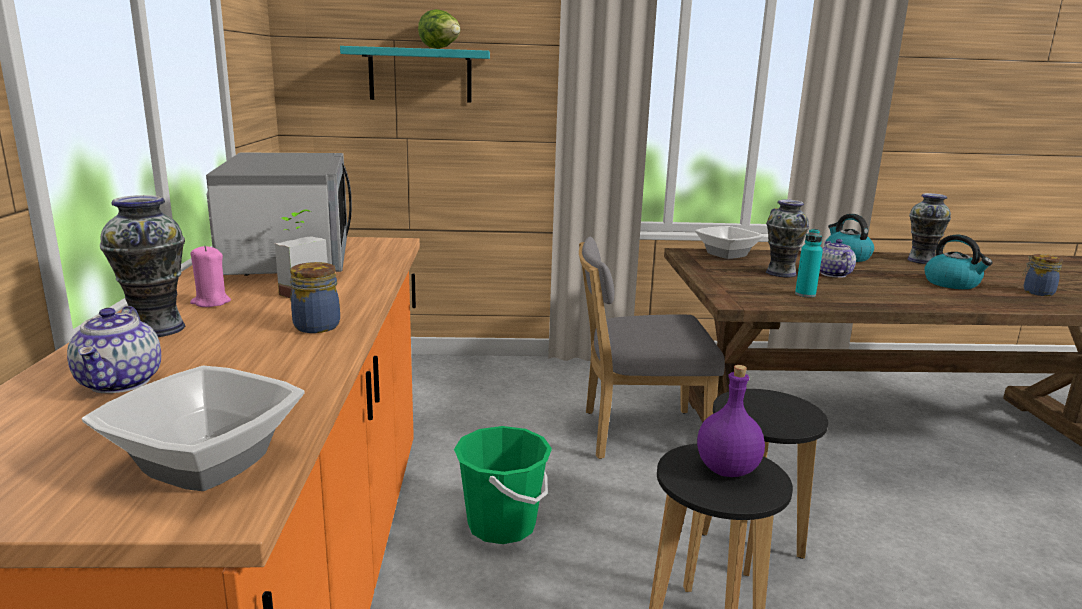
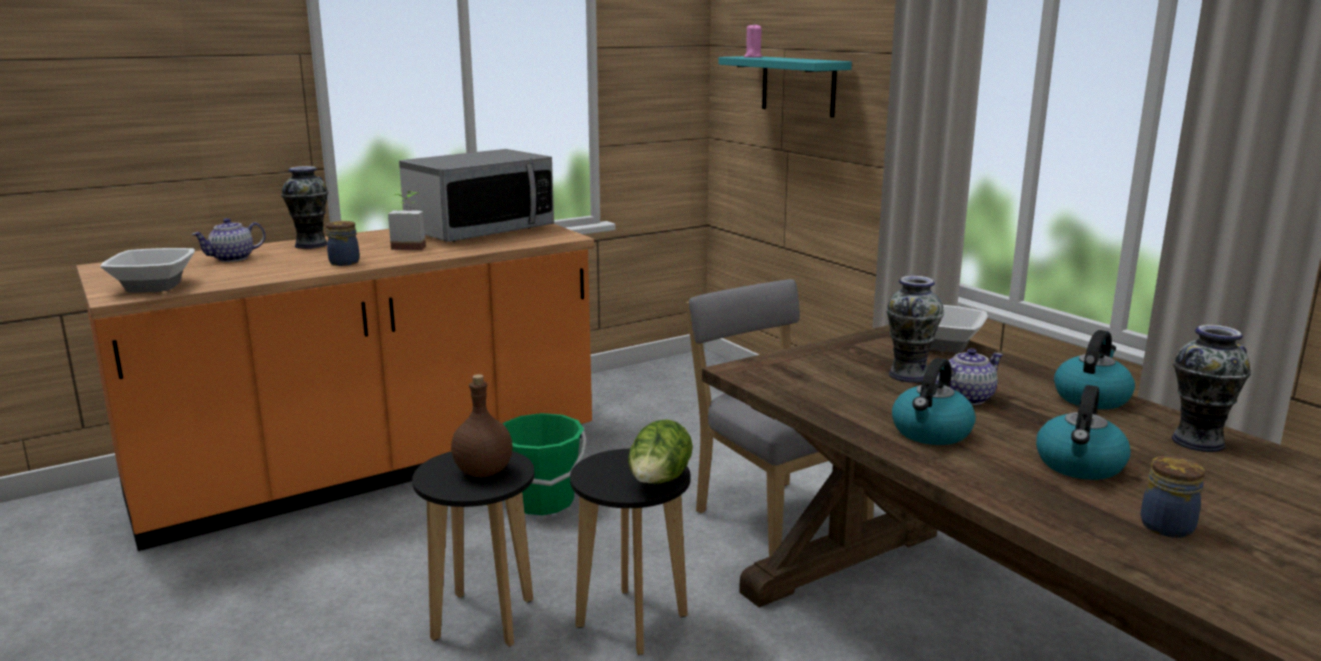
camera: 60 degrees right, 0 degrees up
pink candle [190,245,231,307] -> pink candle moved to [744,25,762,58]
lettuce [418,9,461,49] -> lettuce moved to [628,419,693,483]
purple bottle [697,365,765,477] -> brown bottle [451,374,513,478]
turquoise bottle [795,229,823,297] -> none
none -> kettle [892,358,976,445]

